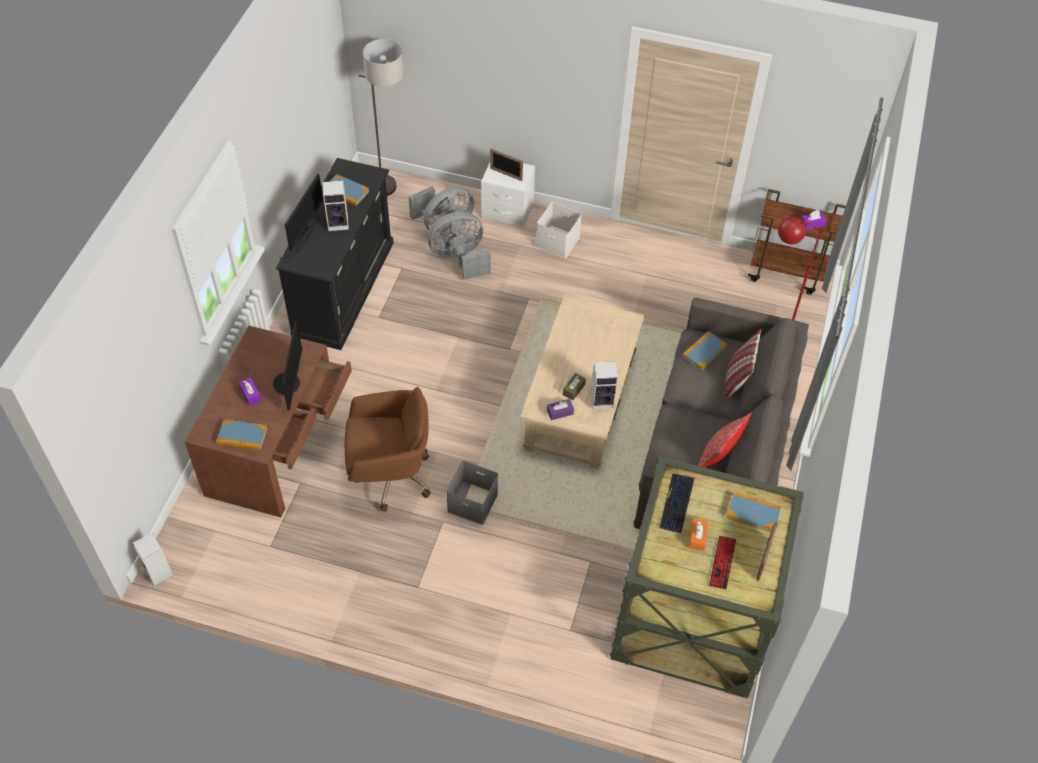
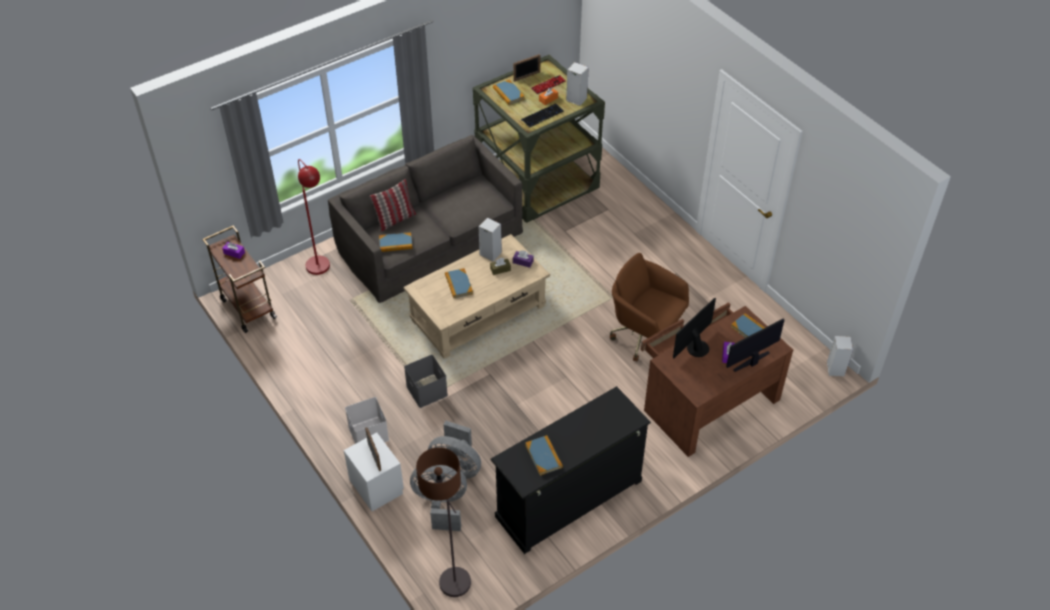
camera: 140 degrees left, 5 degrees down
monitor [285,174,323,252] -> monitor moved to [726,319,785,372]
speaker [322,181,349,231] -> speaker moved to [566,62,589,106]
grey floor lamp [358,39,404,196] -> brown floor lamp [416,447,471,597]
grey storage box [446,460,498,525] -> grey storage box moved to [404,355,448,408]
pillow [699,413,752,467] -> none
none -> book [445,268,473,298]

